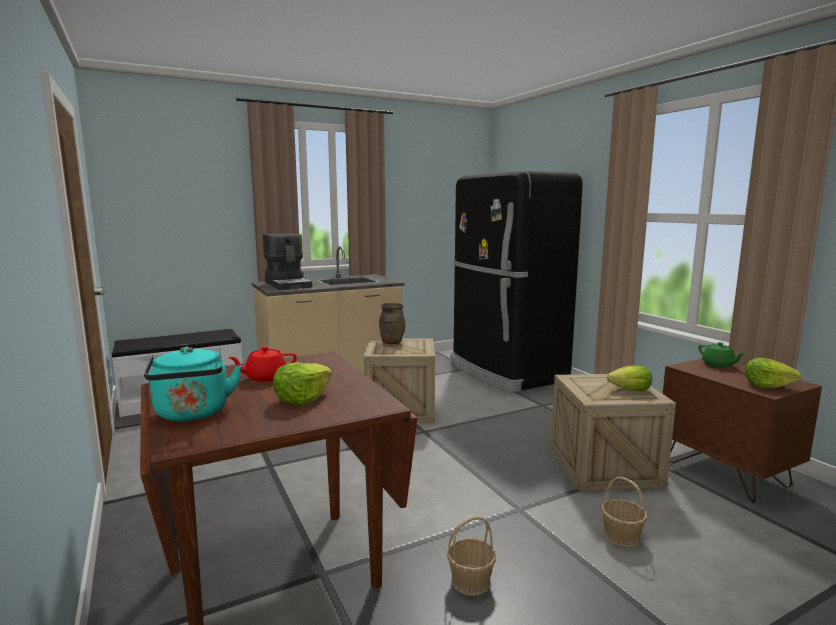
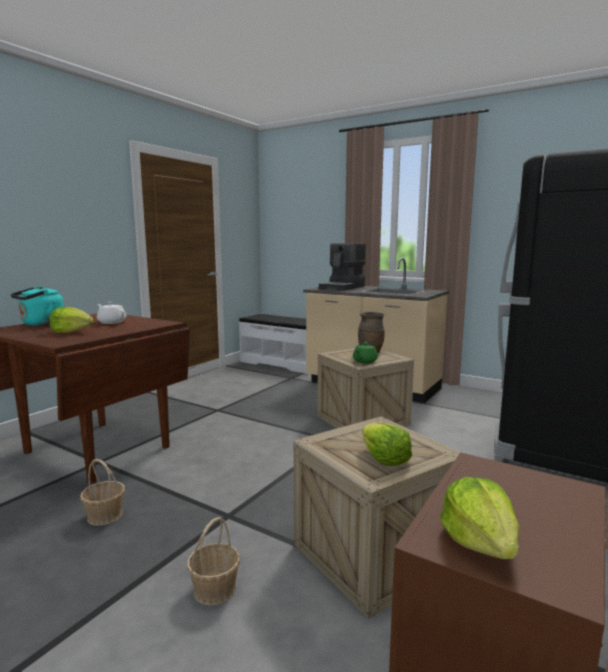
camera: 60 degrees right, 0 degrees up
red teapot [228,346,297,382] -> white teapot [97,301,126,324]
green teapot [698,342,745,368] -> green teapot moved to [353,342,378,363]

